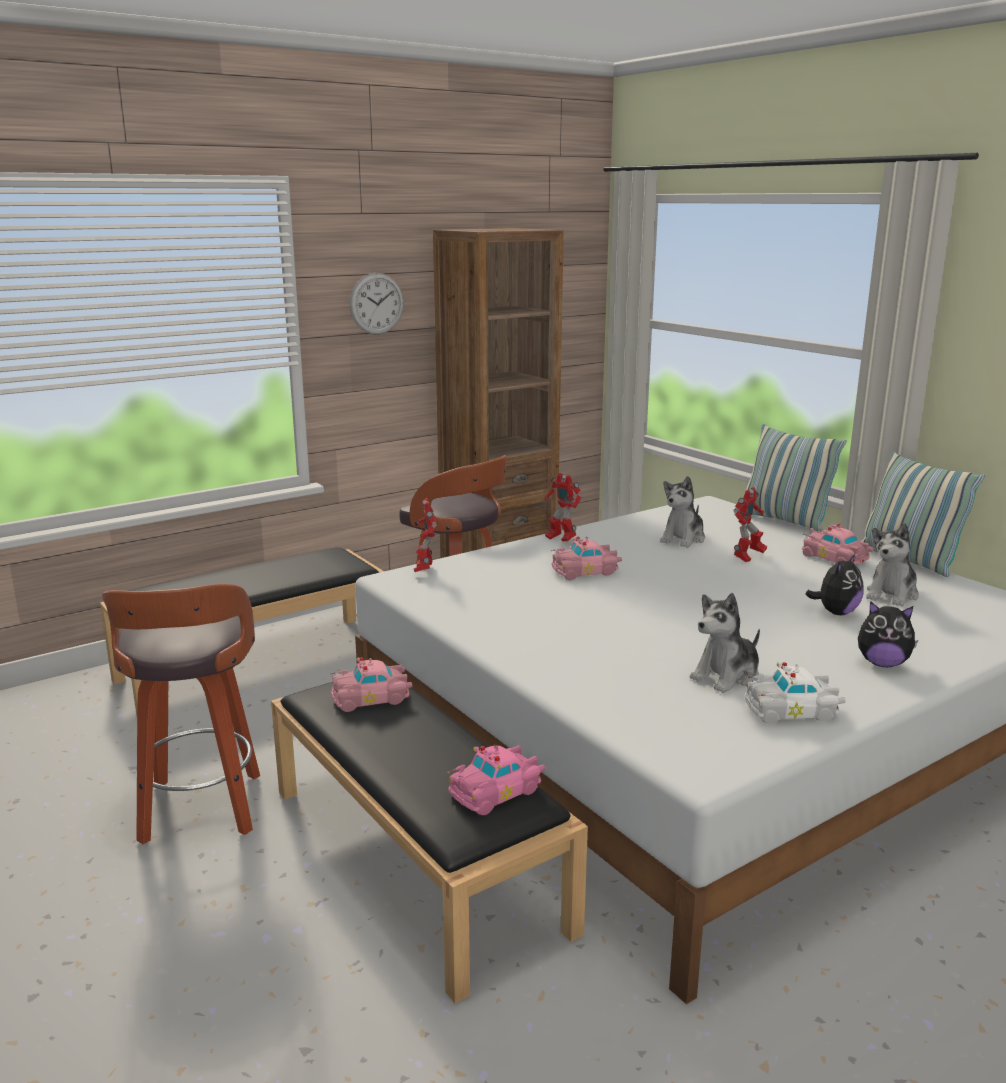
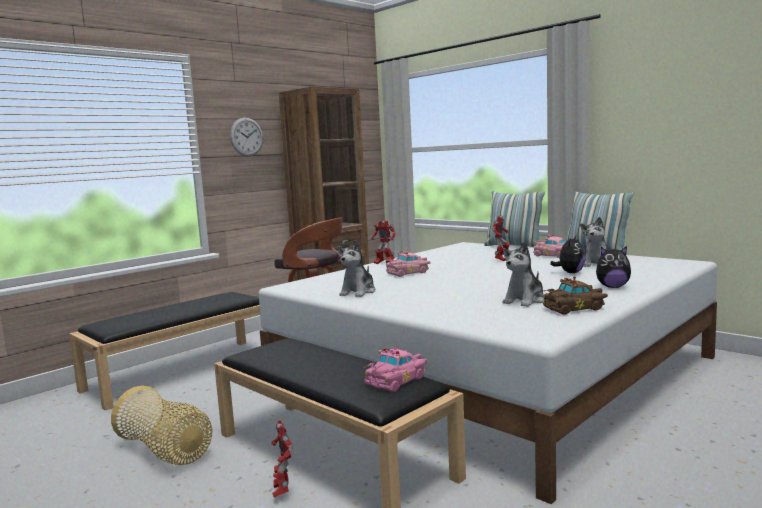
camera: 10 degrees left, 10 degrees down
stool [102,584,260,844] -> basket [111,385,212,465]
pink toy car [330,657,412,712] -> none
toy robot [414,498,437,572] -> toy robot moved to [271,420,293,498]
plush toy [660,476,705,548] -> plush toy moved to [337,240,375,297]
white toy car [744,662,846,724] -> brown toy car [542,276,608,315]

